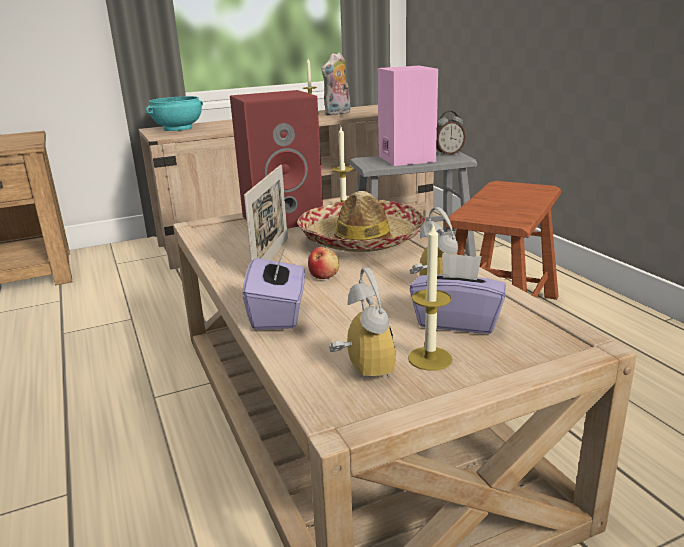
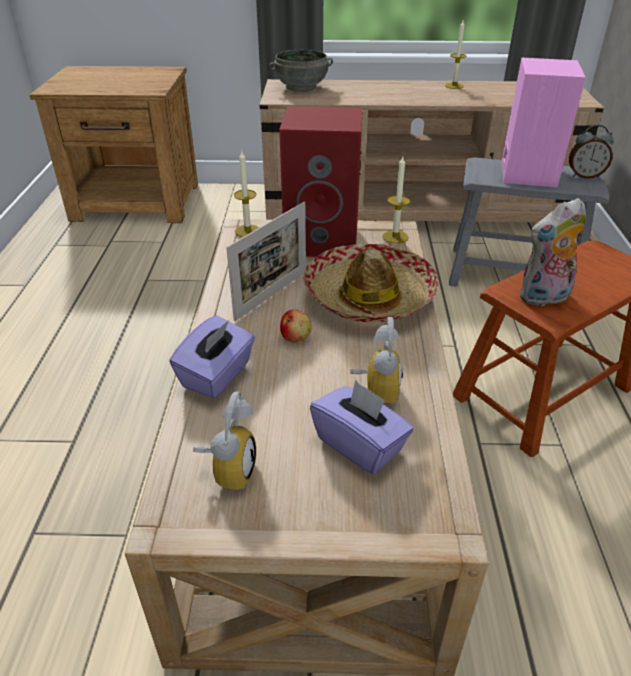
camera: 25 degrees right, 15 degrees up
turquoise bowl [146,96,203,131] -> grey bowl [269,50,333,92]
plush toy [321,52,351,116] -> plush toy moved to [520,198,586,307]
candle [408,222,453,371] -> candle moved to [234,151,259,237]

